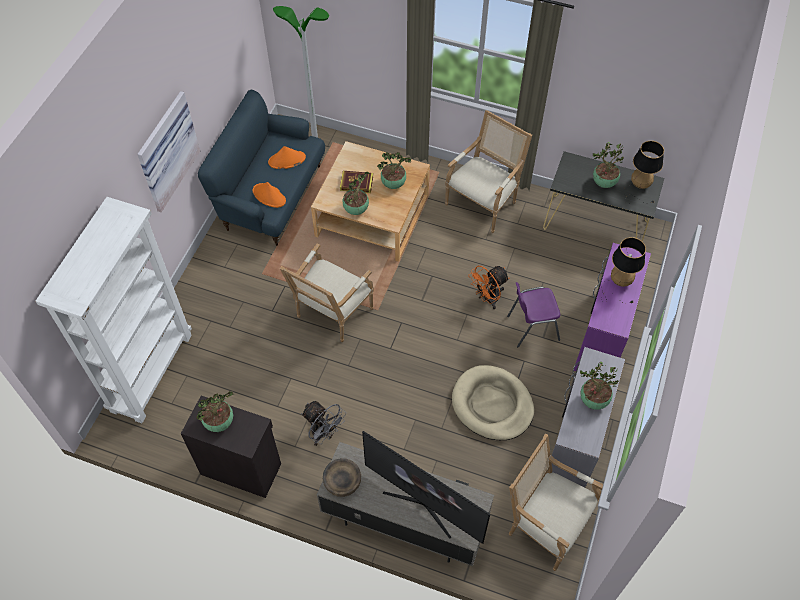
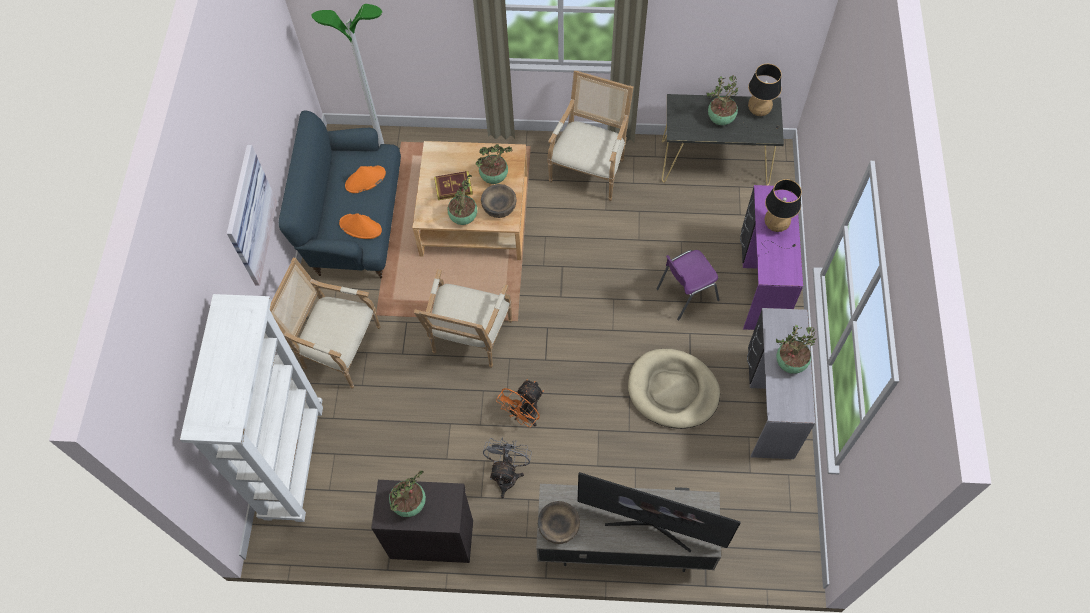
camera: 15 degrees left, 5 degrees up
grey fan [301,401,346,446] -> grey fan turned 105 degrees counterclockwise [483,438,532,498]
orange fan [468,266,509,309] -> orange fan moved to [496,379,544,427]
armchair [509,434,603,571] -> armchair moved to [270,258,381,389]
none -> brown bowl [481,184,517,218]

